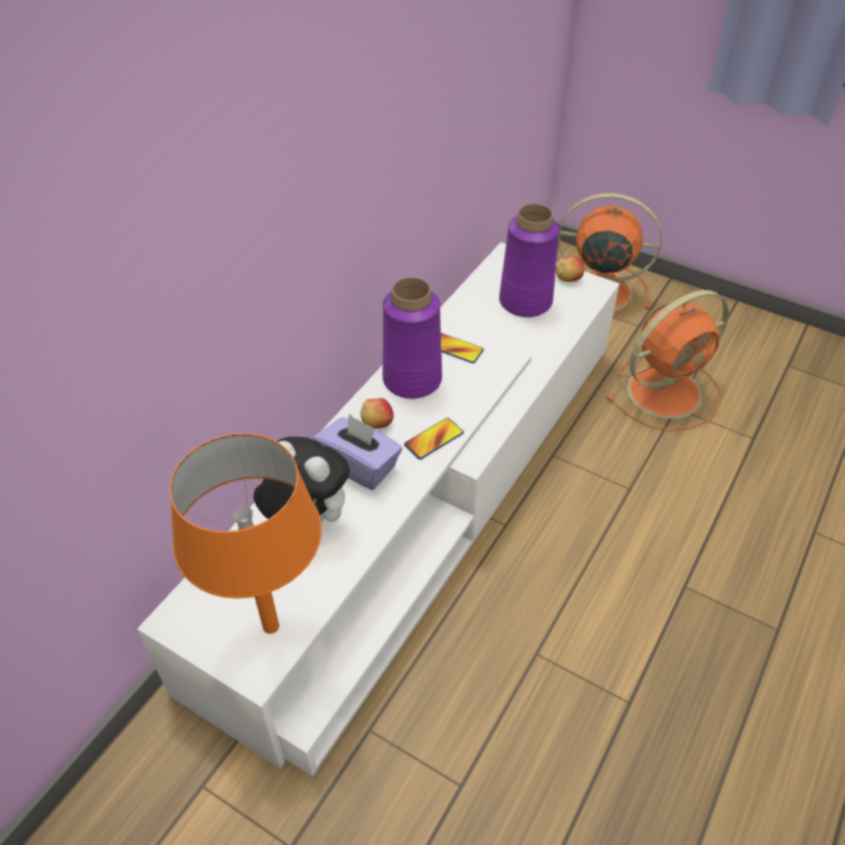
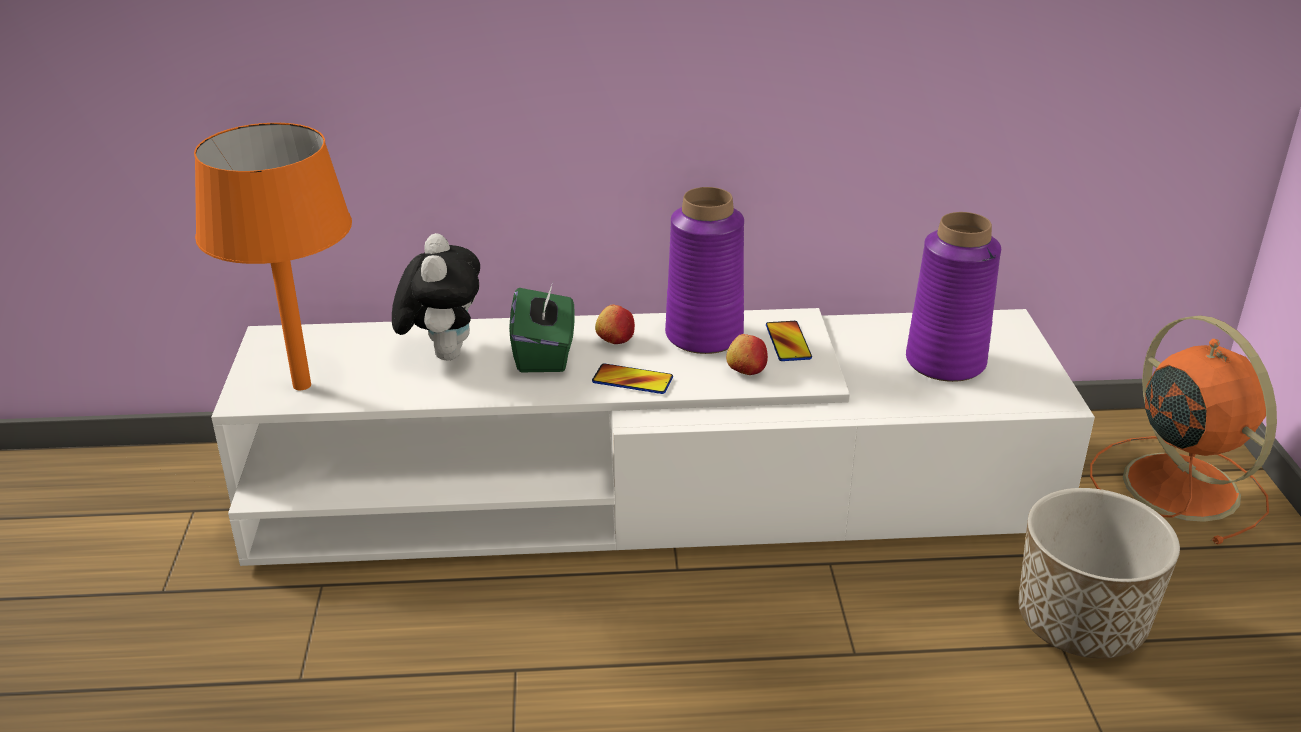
camera: 55 degrees right, 15 degrees down
purple tissue box [313,414,402,490] -> green tissue box [509,280,575,372]
apple [556,256,584,282] -> apple moved to [726,334,768,375]
orange fan [606,290,729,431] -> planter [1018,488,1180,659]

